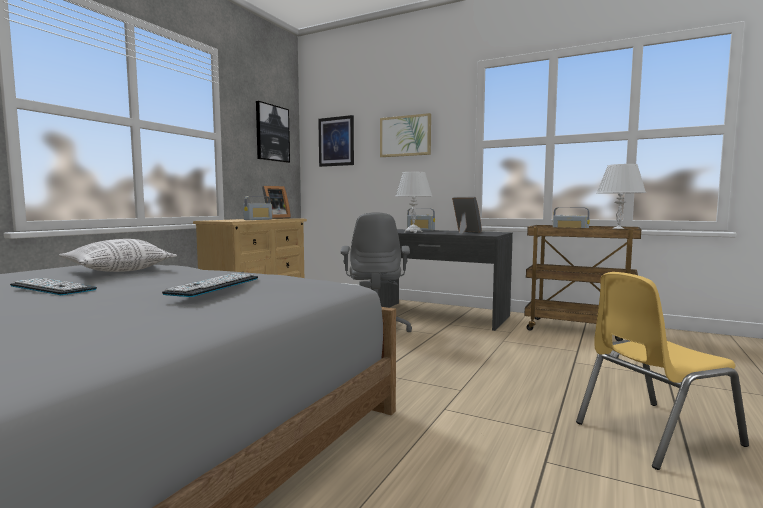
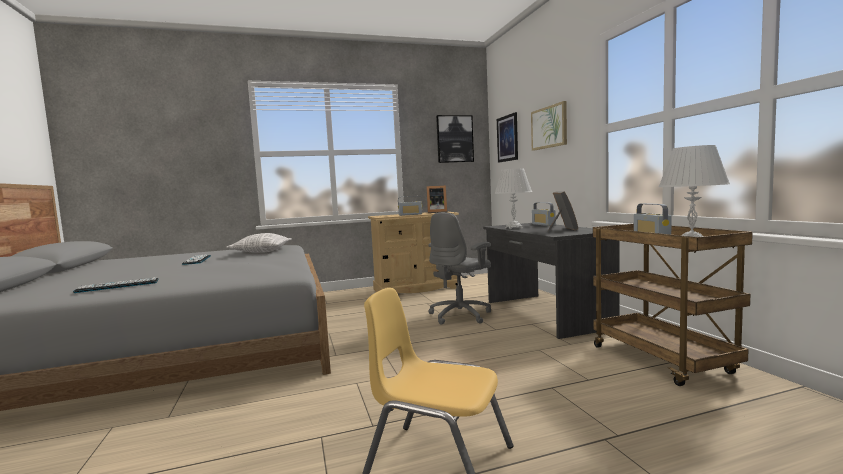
camera: 45 degrees right, 0 degrees up
keyboard [162,273,258,297] -> keyboard moved to [73,277,159,293]

